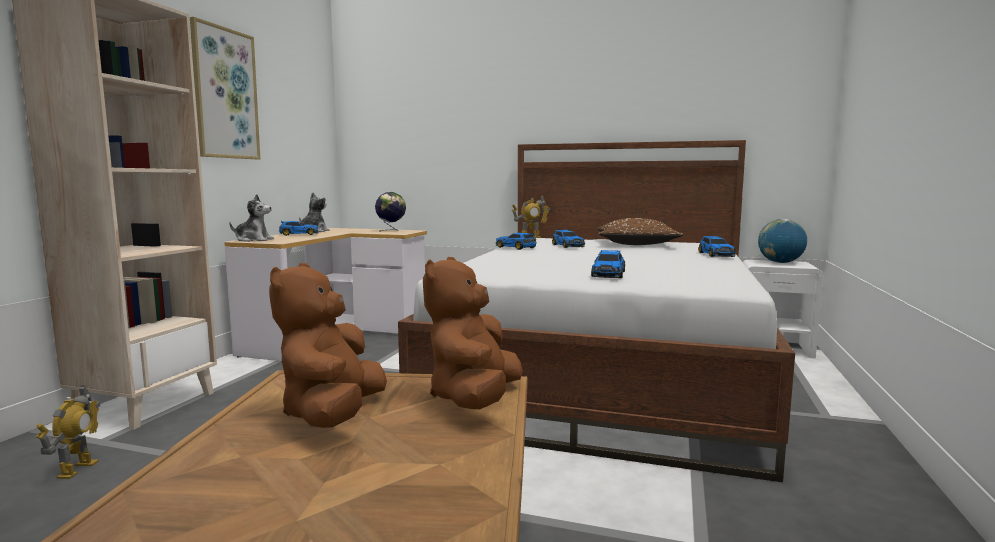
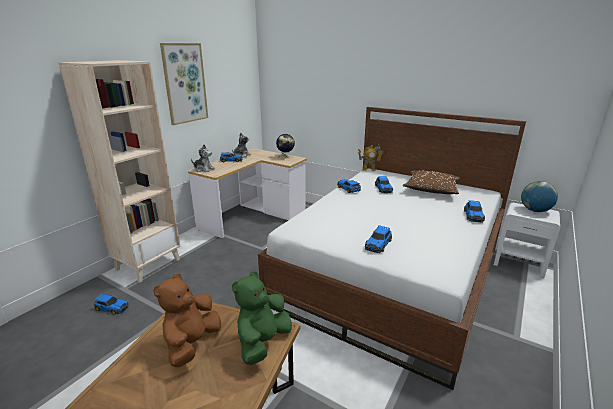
camera: 15 degrees right, 15 degrees up
toy robot [36,385,101,479] -> toy car [94,293,128,315]
brown plush toy [423,257,523,409] -> green plush toy [232,271,292,365]

